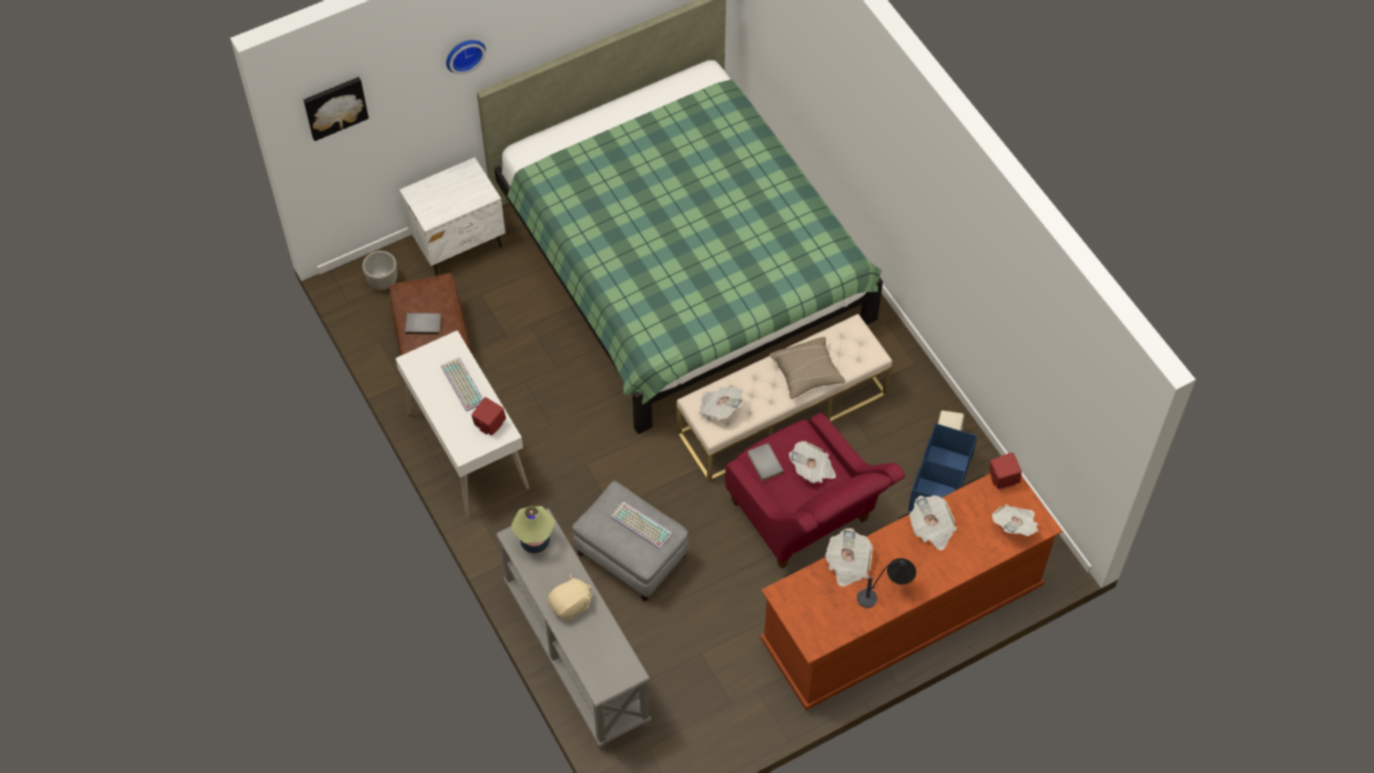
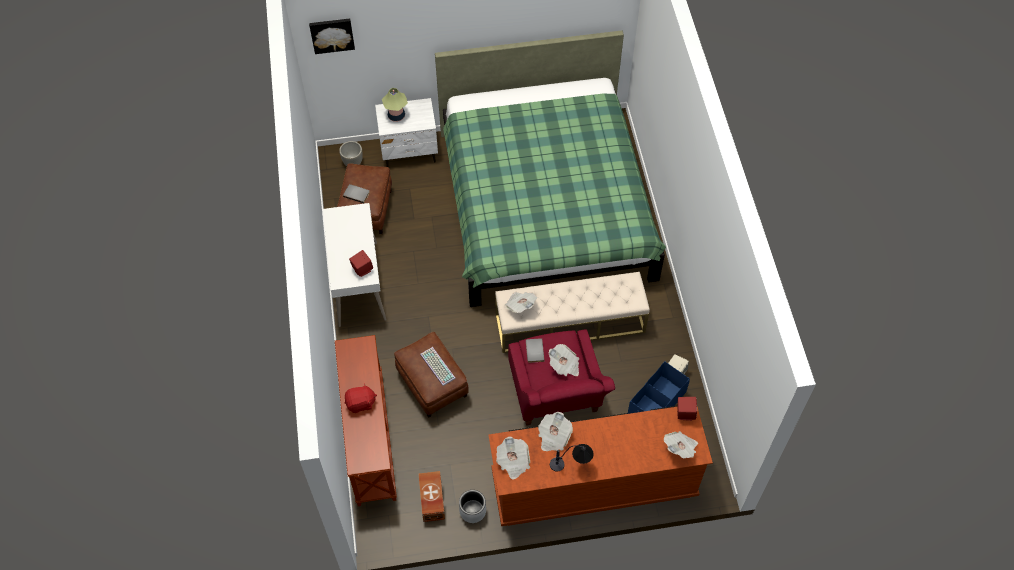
camera: 20 degrees right, 0 degrees up
keyboard [441,357,483,412] -> none
wall clock [446,40,486,74] -> none
grey console table [496,508,651,751] -> brown console table [335,335,397,506]
table lamp [511,506,555,554] -> table lamp moved to [382,88,408,122]
beige plush toy [548,575,591,621] -> red plush toy [345,383,377,413]
grey ottoman [572,481,689,601] -> brown ottoman [394,332,469,418]
beige pillow [769,337,846,399] -> none
newspaper [909,495,957,550] -> newspaper moved to [496,436,530,480]
none -> brown storage box [419,471,445,522]
none -> grey planter [459,490,486,523]

